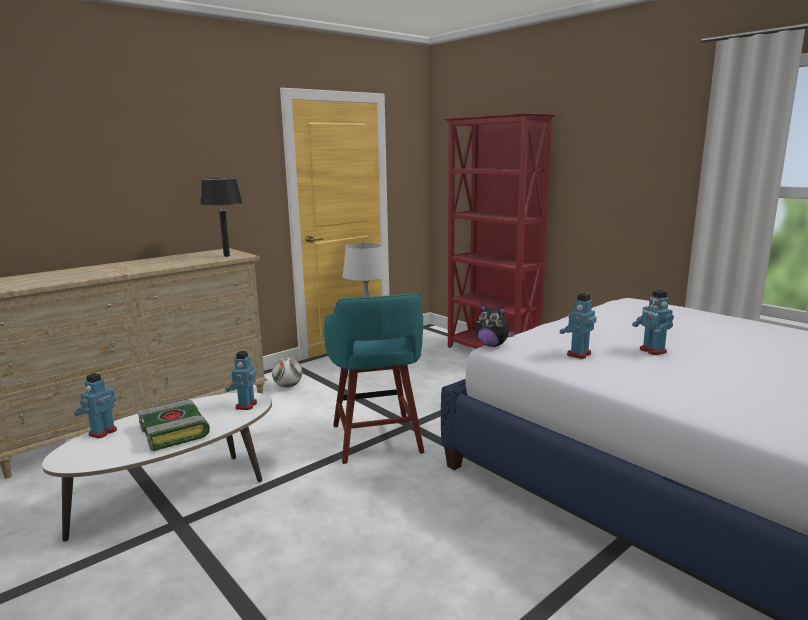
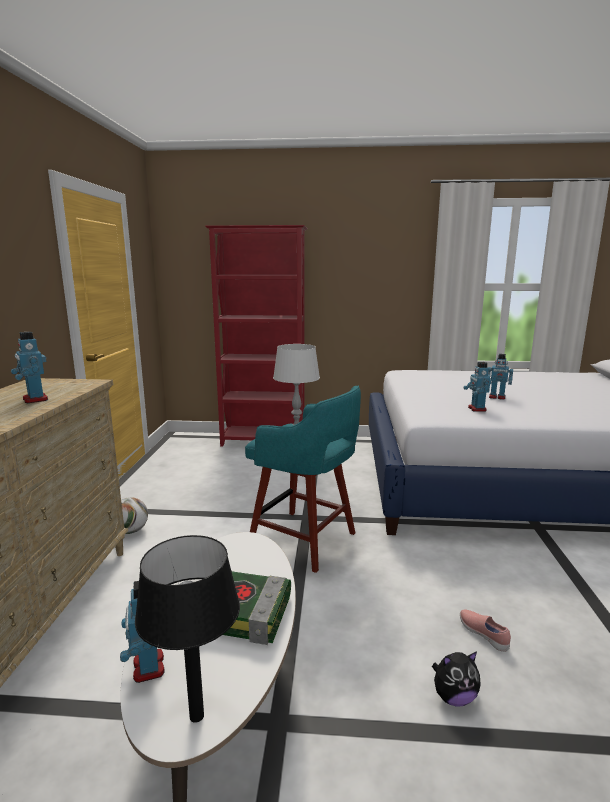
camera: 45 degrees left, 0 degrees up
black table lamp [200,178,243,257] -> black table lamp moved to [135,535,240,723]
toy robot [225,351,257,410] -> toy robot moved to [11,331,48,403]
plush toy [476,303,515,347] -> plush toy moved to [432,651,481,706]
none -> pink shoe [460,609,511,652]

